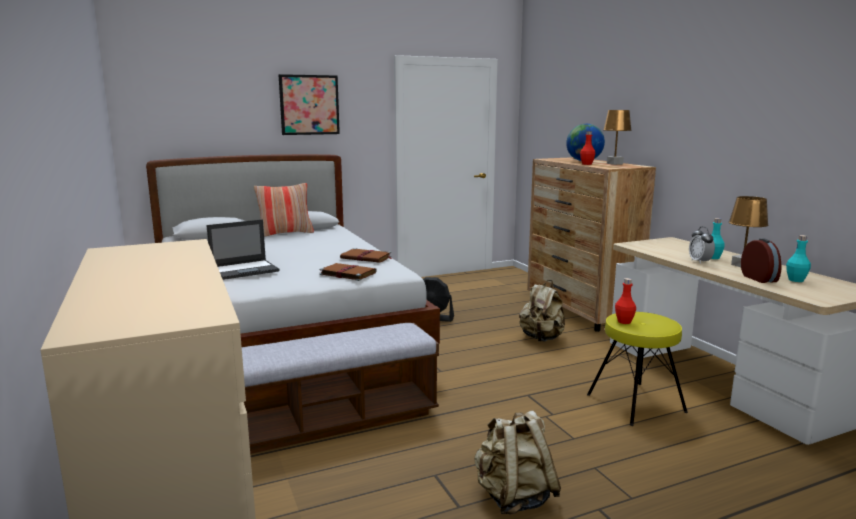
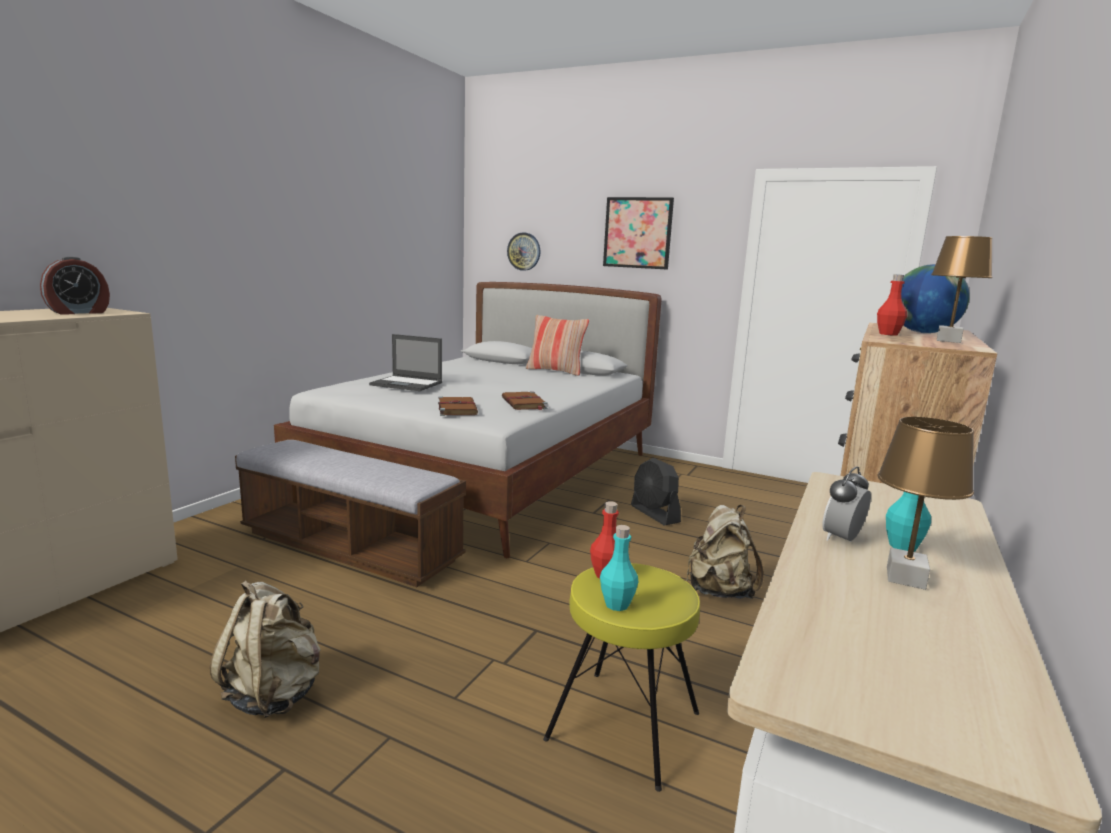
camera: 50 degrees right, 0 degrees up
alarm clock [741,238,781,283] -> alarm clock moved to [40,257,110,315]
turquoise bottle [786,235,811,282] -> turquoise bottle moved to [600,525,638,611]
none -> wall clock [507,233,541,271]

